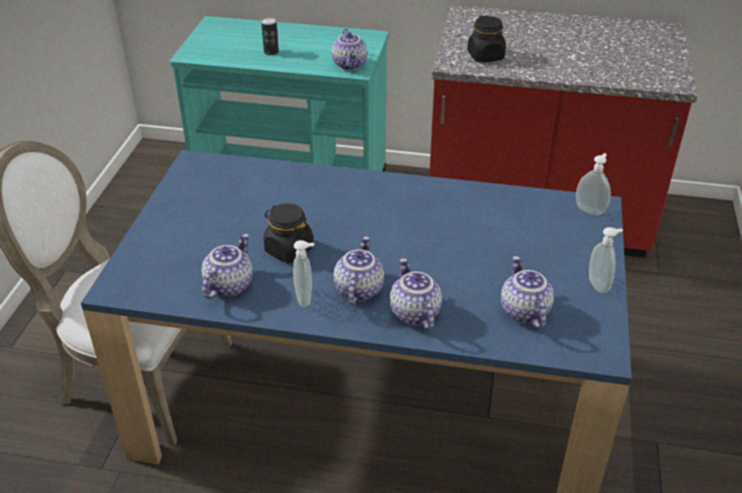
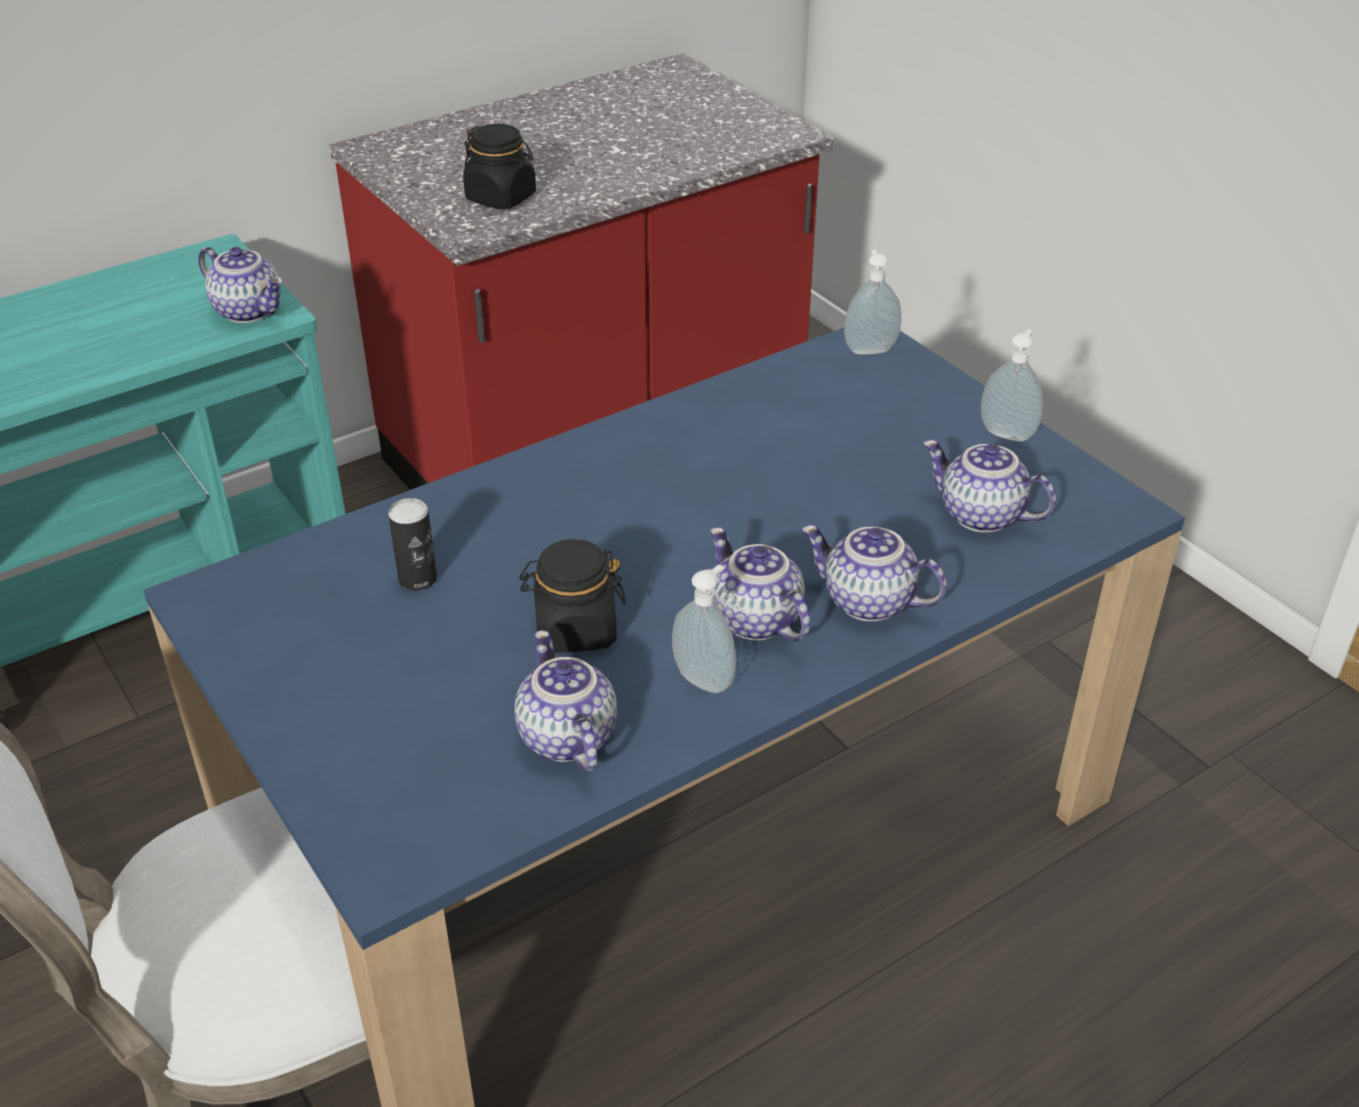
camera: 45 degrees left, 0 degrees up
can [261,17,279,55] -> can moved to [388,498,437,591]

